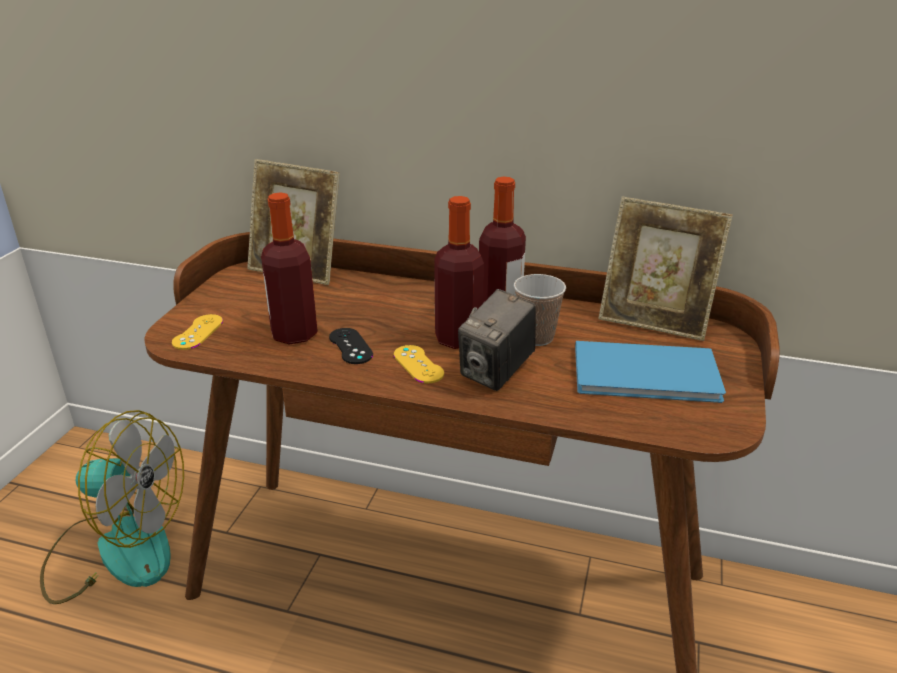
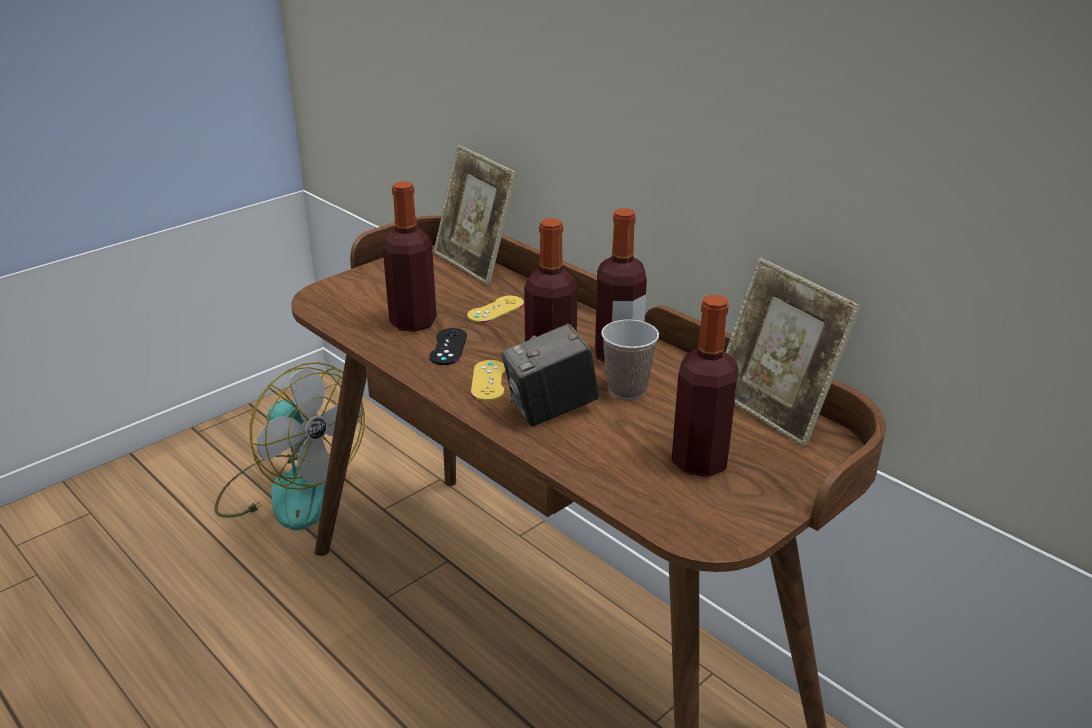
camera: 30 degrees right, 0 degrees up
yellow game controller [172,314,223,350] -> yellow game controller moved to [467,296,524,323]
blue book [575,341,726,403] -> bottle [671,294,739,477]

